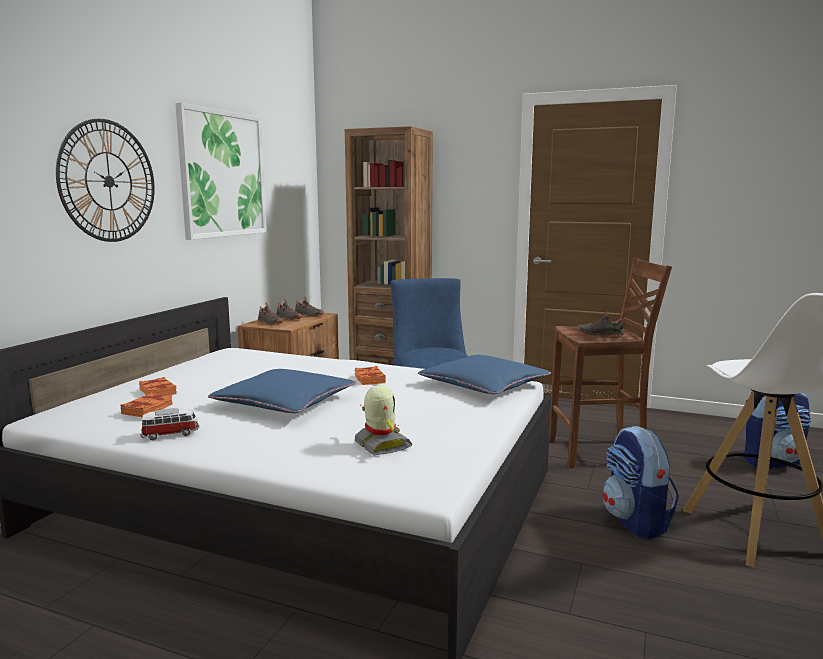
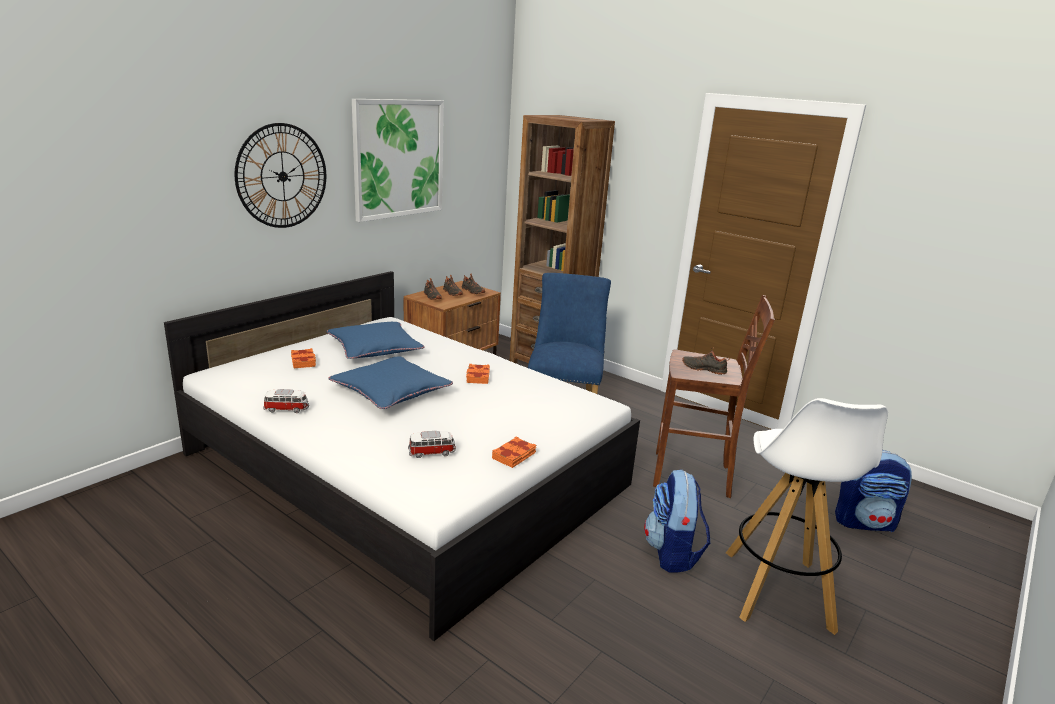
camera: 15 degrees right, 10 degrees up
orange book [121,393,173,417] -> orange book moved to [492,436,536,468]
toy robot [354,385,412,455] -> toy car [408,431,456,458]
blue pillow [418,355,551,394] -> blue pillow moved to [326,322,424,359]

